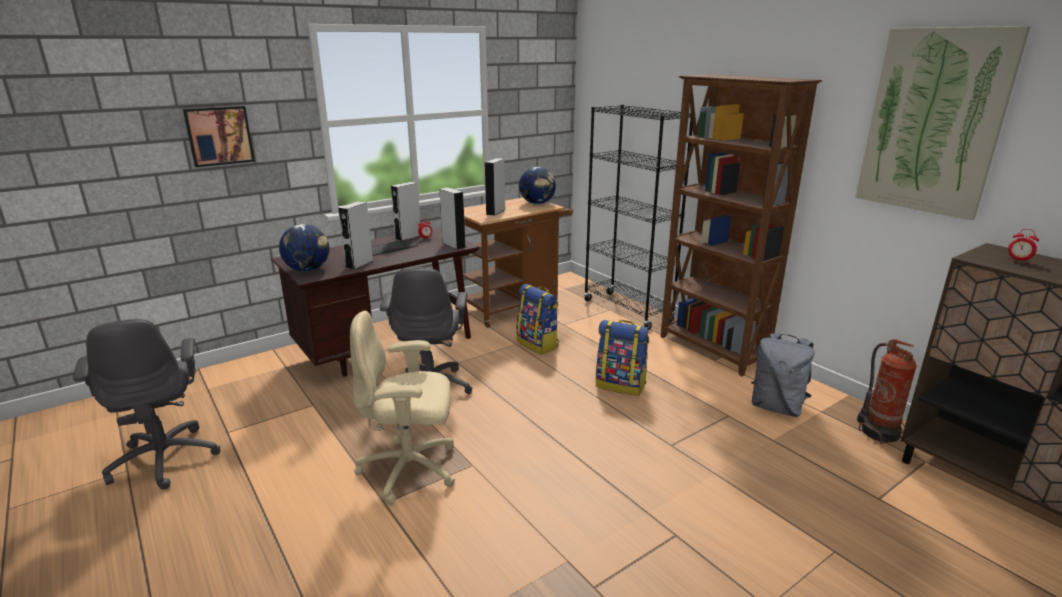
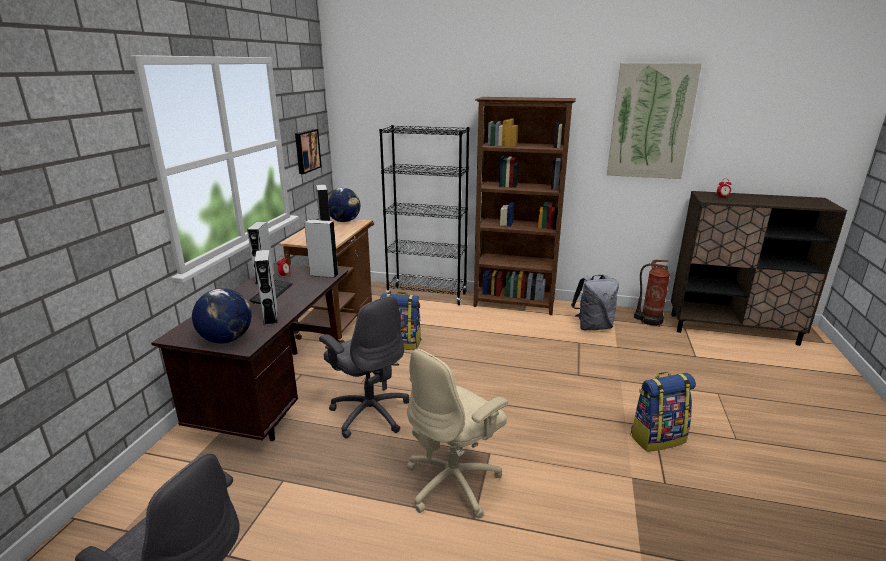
camera: 40 degrees left, 0 degrees up
picture [183,106,255,167] -> picture moved to [295,129,322,174]
backpack [596,320,649,396] -> backpack moved to [630,372,696,452]

